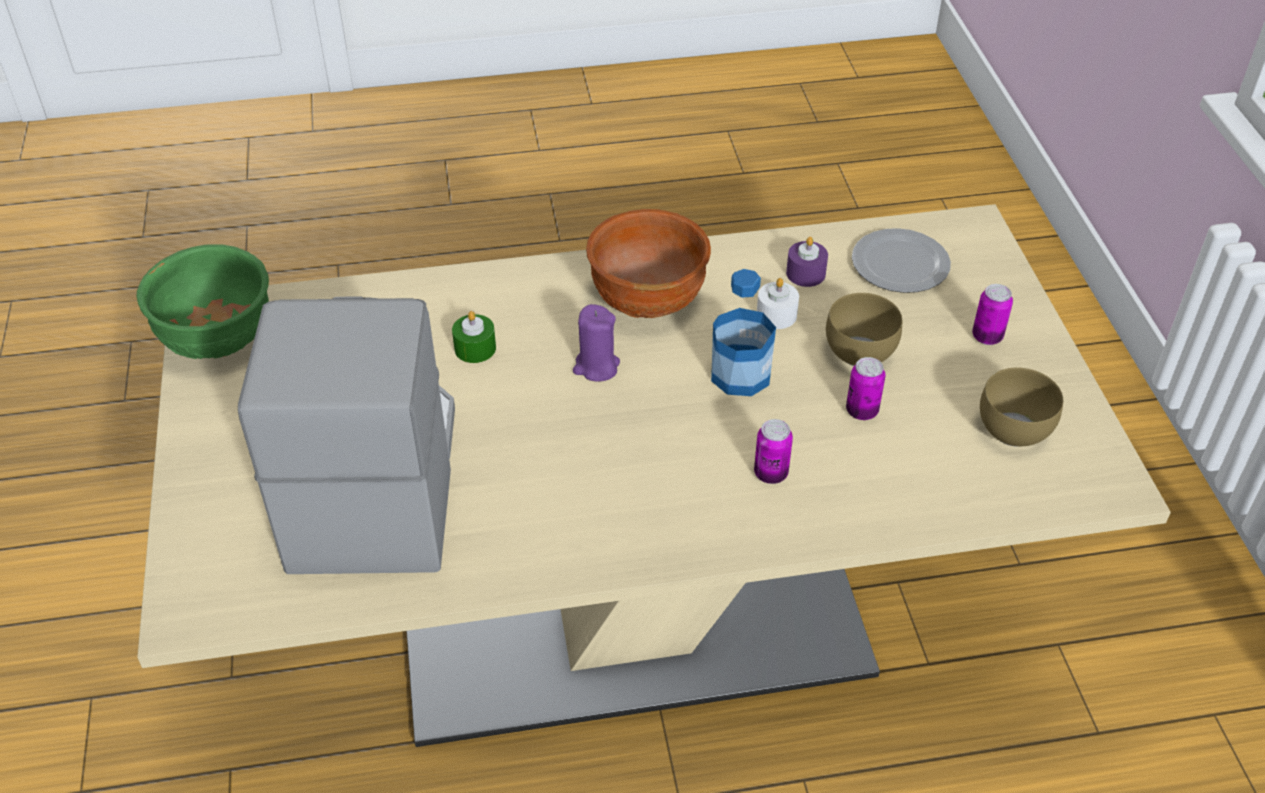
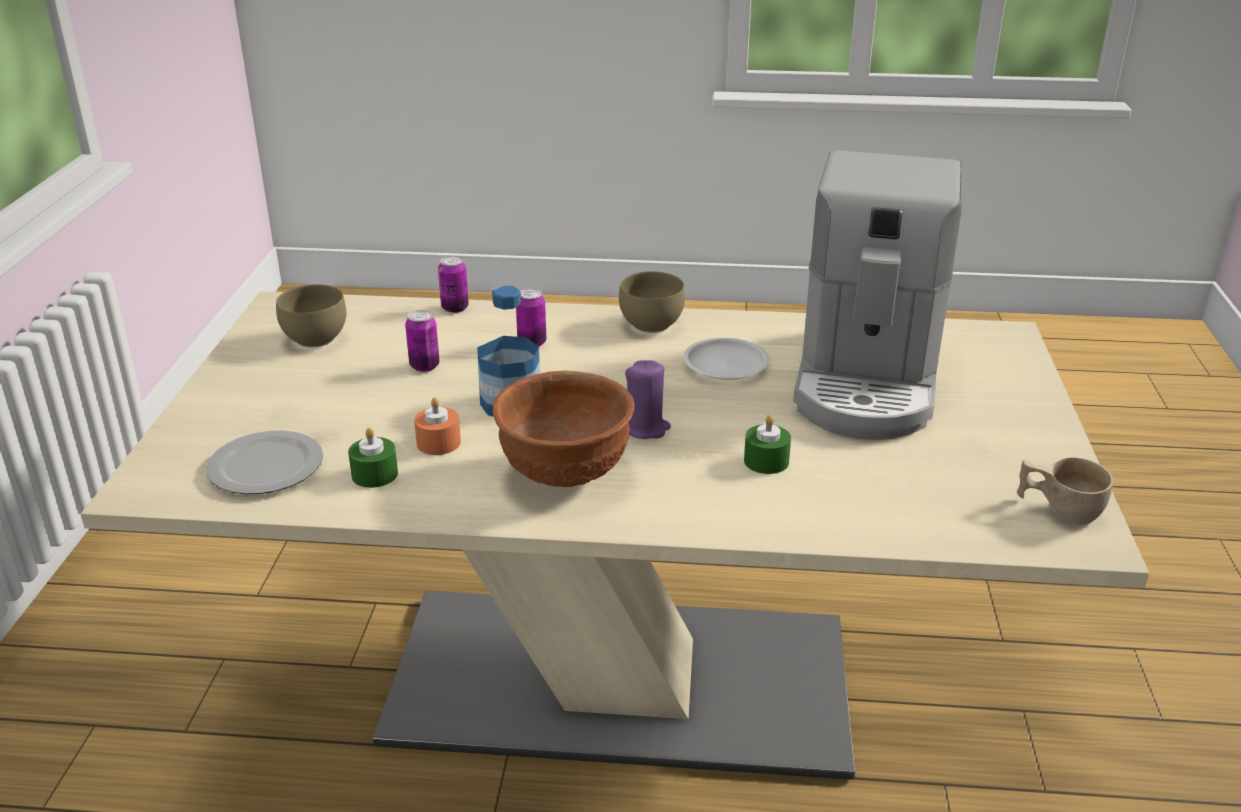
camera: 165 degrees left, 15 degrees down
green bowl [137,244,269,359] -> beige cup [1017,457,1113,525]
white candle [757,278,799,329] -> orange candle [414,397,461,455]
purple candle [786,237,828,287] -> green candle [348,428,398,488]
brown bowl [826,293,902,366] -> brown bowl moved to [619,271,685,333]
can [972,284,1013,345] -> can moved to [438,256,469,313]
none -> white plate [683,337,769,380]

